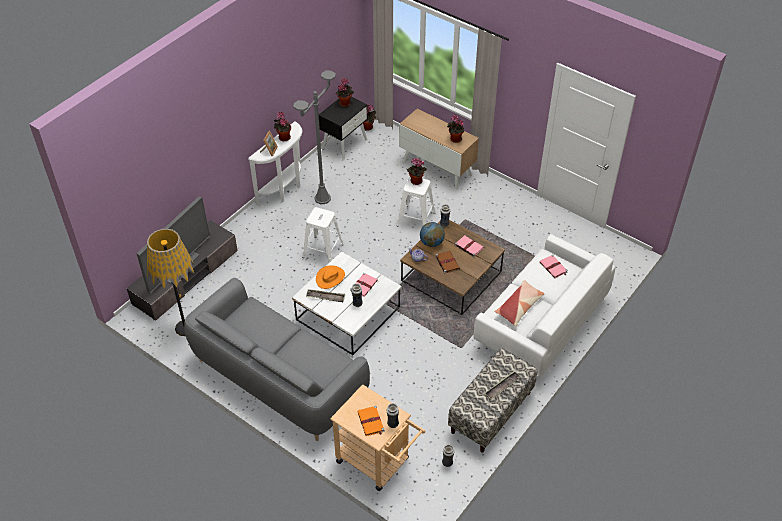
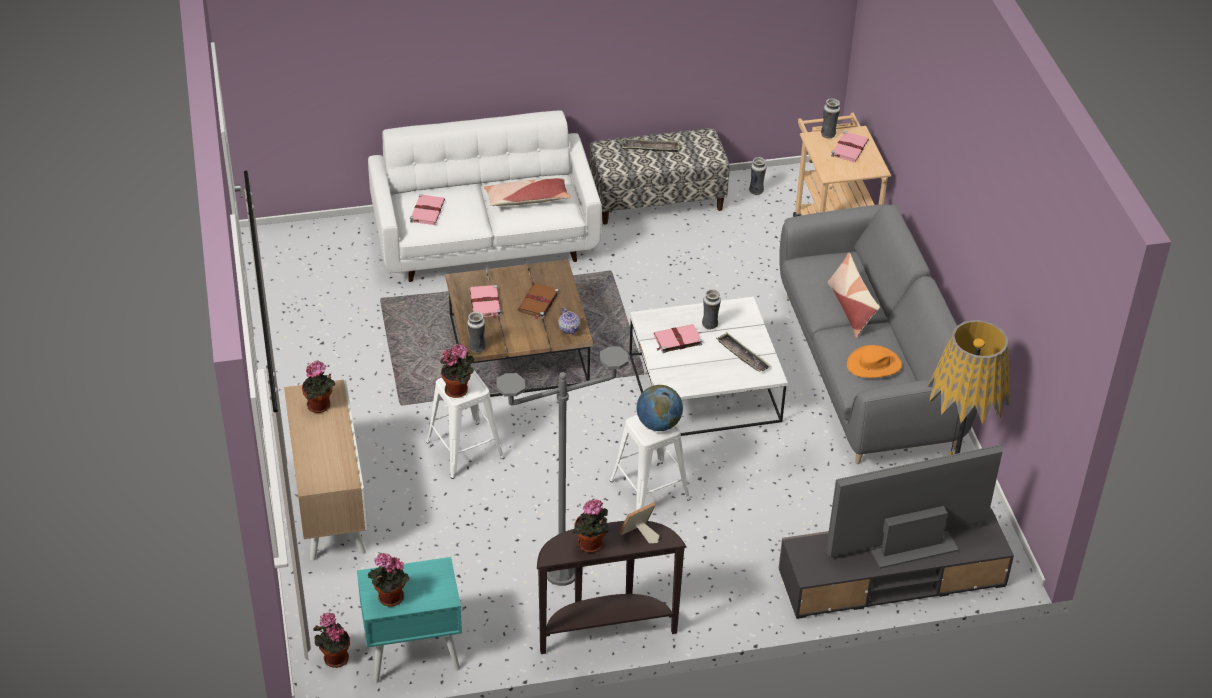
camera: 140 degrees left, 5 degrees down
white console table [248,121,302,206] -> brown console table [537,521,687,654]
orange hat [316,265,345,289] -> orange hat moved to [847,345,902,378]
black nightstand [319,97,368,160] -> turquoise nightstand [357,557,462,683]
orange book [357,406,385,436] -> pink book [831,131,869,162]
globe [420,222,445,247] -> globe moved to [636,385,683,431]
none -> pillow [828,253,880,338]

